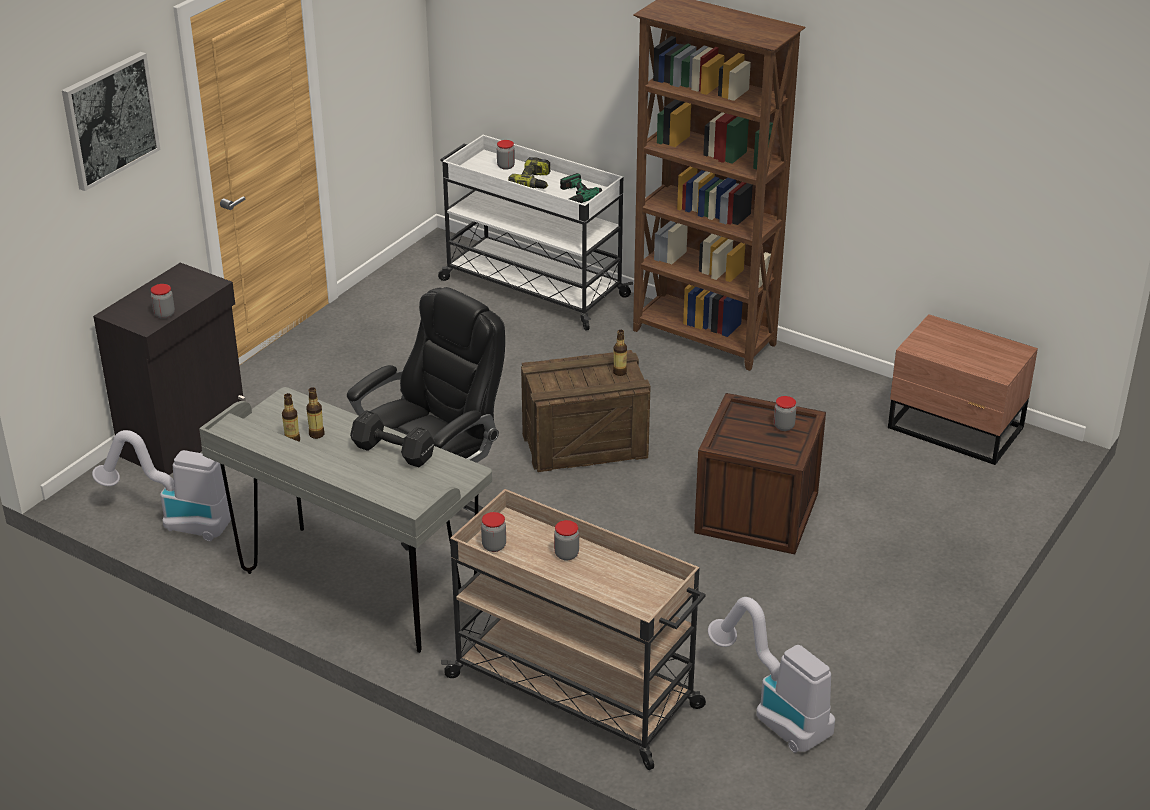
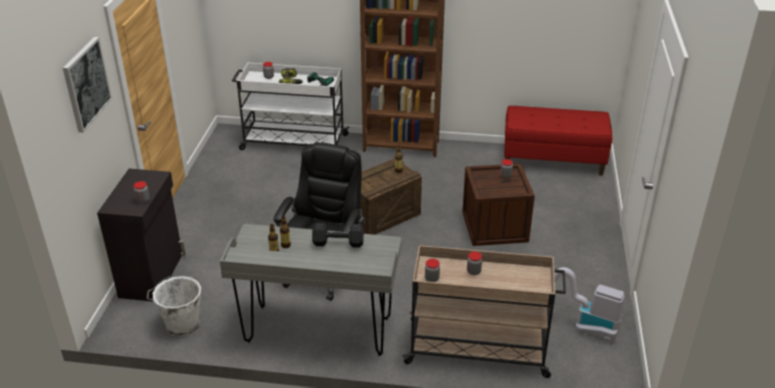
camera: 25 degrees left, 0 degrees up
vacuum cleaner [92,430,233,541] -> white bucket [147,276,201,337]
brown nightstand [888,314,1038,465] -> red bench [504,106,612,176]

